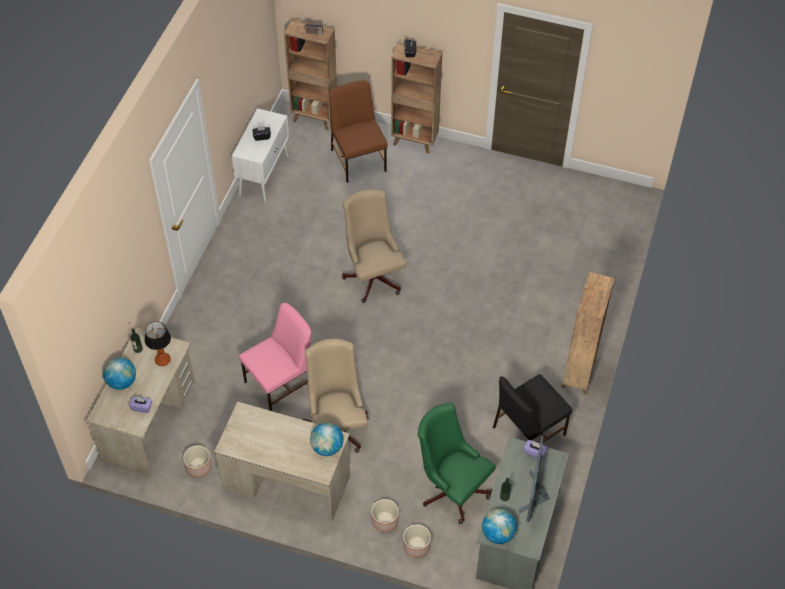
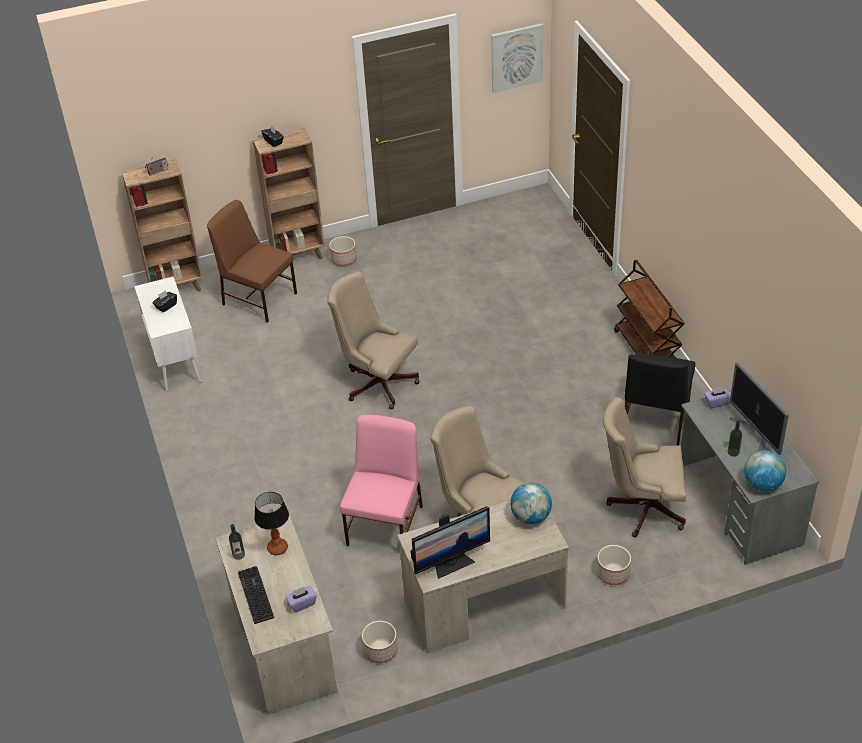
camera: 35 degrees left, 10 degrees down
globe [103,357,136,390] -> keyboard [238,566,274,624]
planter [403,524,431,558] -> planter moved to [329,236,357,266]
green office chair [418,403,496,524] -> beige office chair [603,397,686,537]
brown bookcase [561,272,614,395] -> brown cart [614,260,685,358]
none -> monitor [411,506,490,579]
none -> picture [491,23,543,93]

